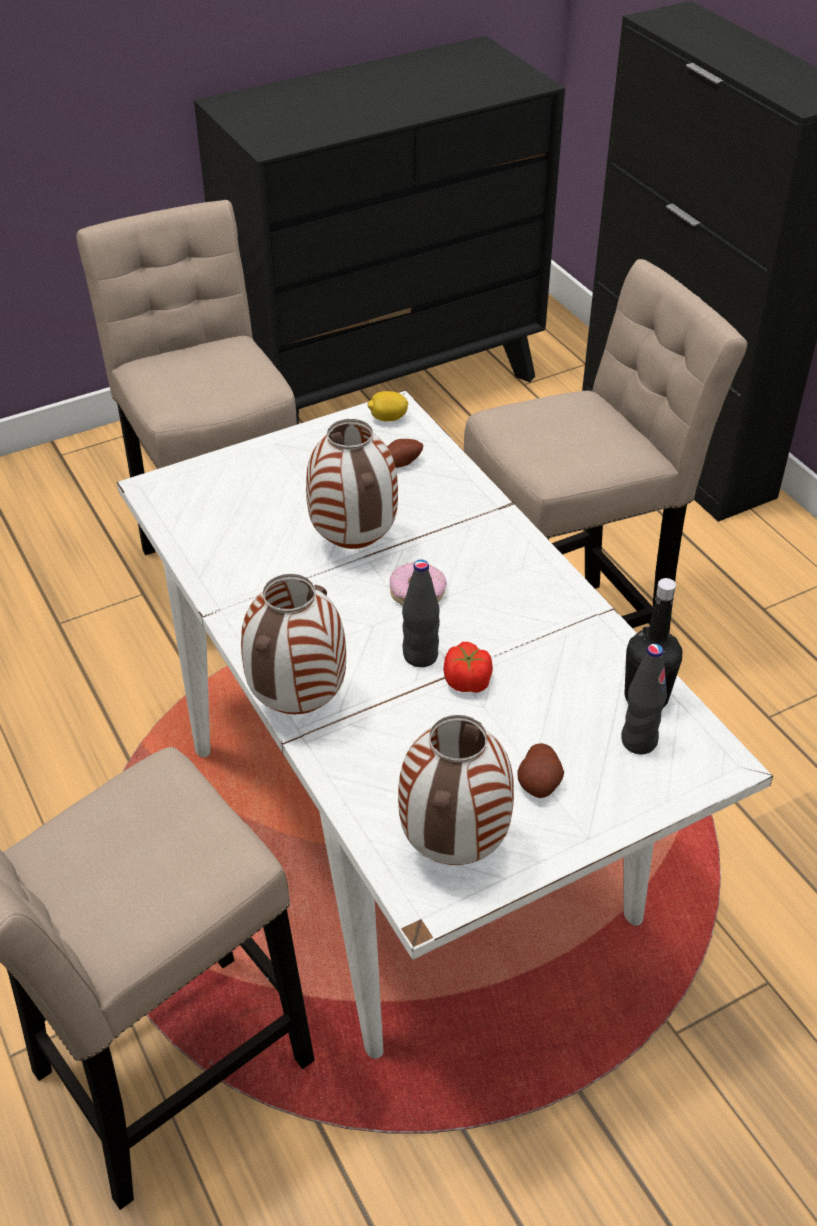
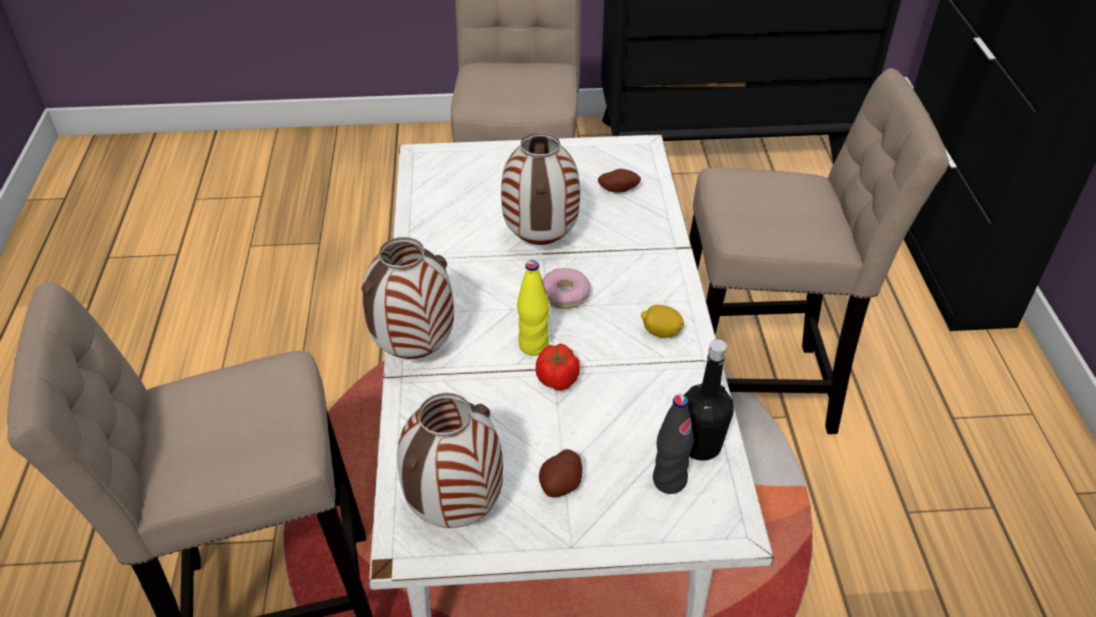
camera: 25 degrees right, 0 degrees up
lemon [367,391,409,421] -> lemon moved to [641,305,684,338]
black bottle [402,559,440,667] -> yellow bottle [517,260,549,356]

